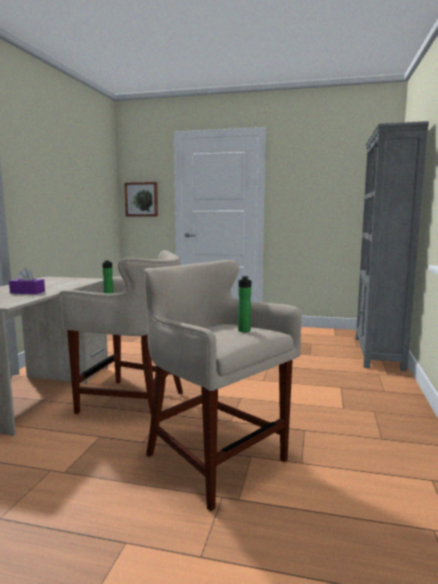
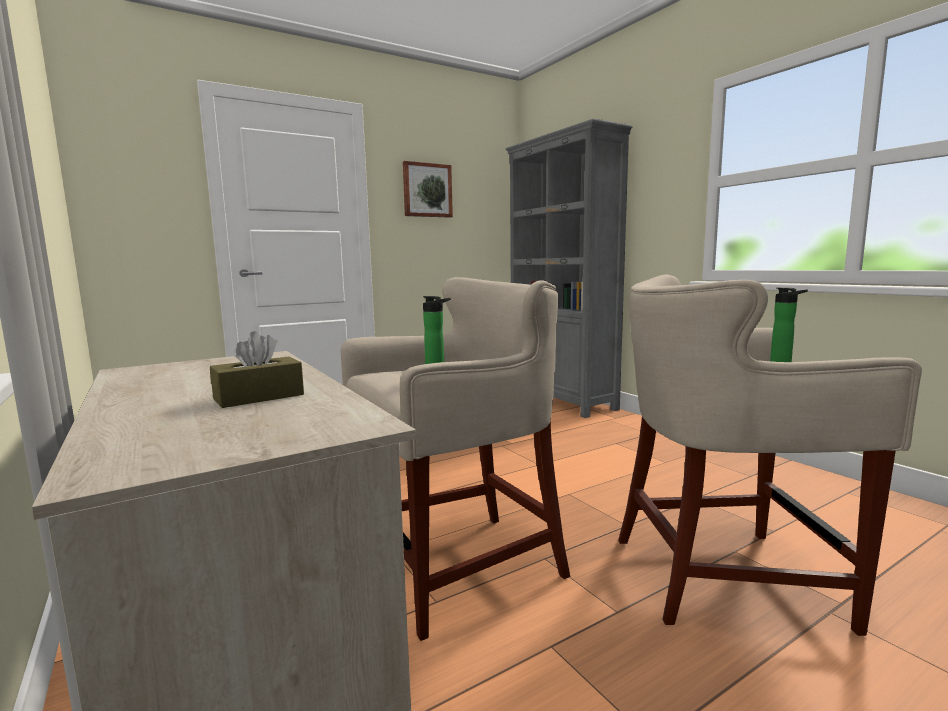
camera: 45 degrees left, 0 degrees up
purple tissue box [9,268,45,294] -> brown tissue box [210,331,304,408]
picture [124,182,158,217] -> picture moved to [403,161,453,218]

